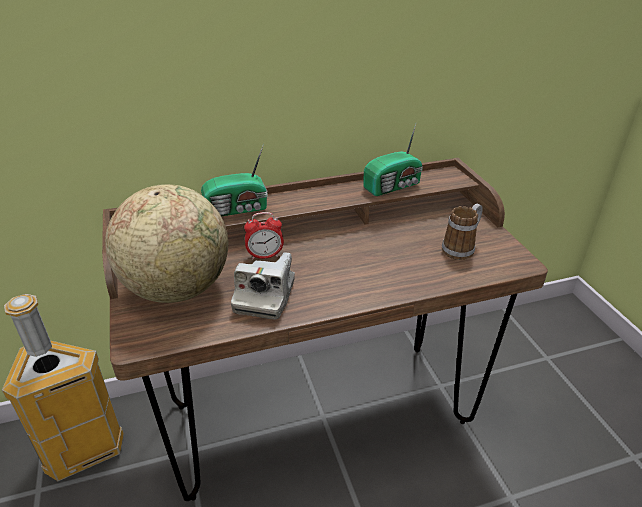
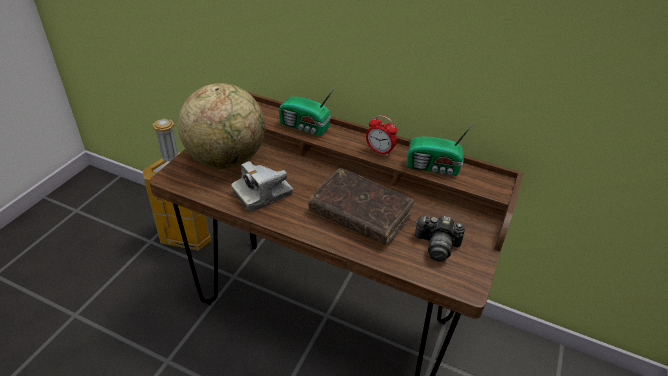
camera: 40 degrees right, 5 degrees up
alarm clock [244,212,284,259] -> alarm clock moved to [366,115,397,156]
mug [442,204,483,260] -> camera [415,216,465,262]
none -> brown book [308,168,415,245]

